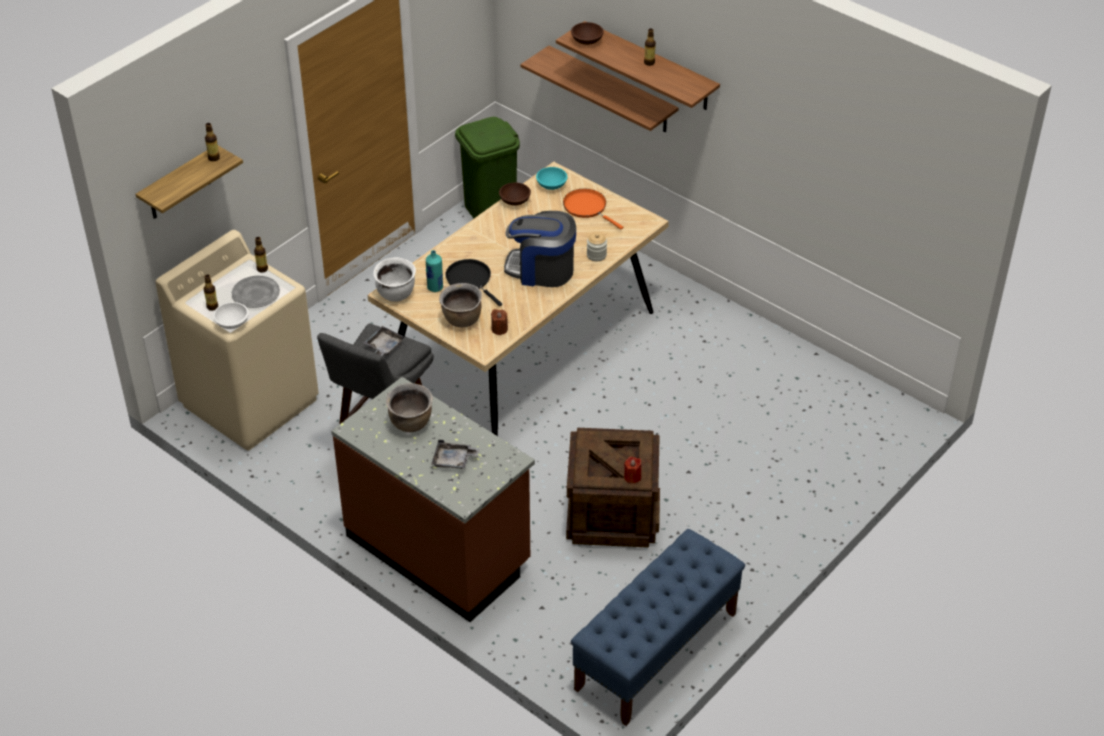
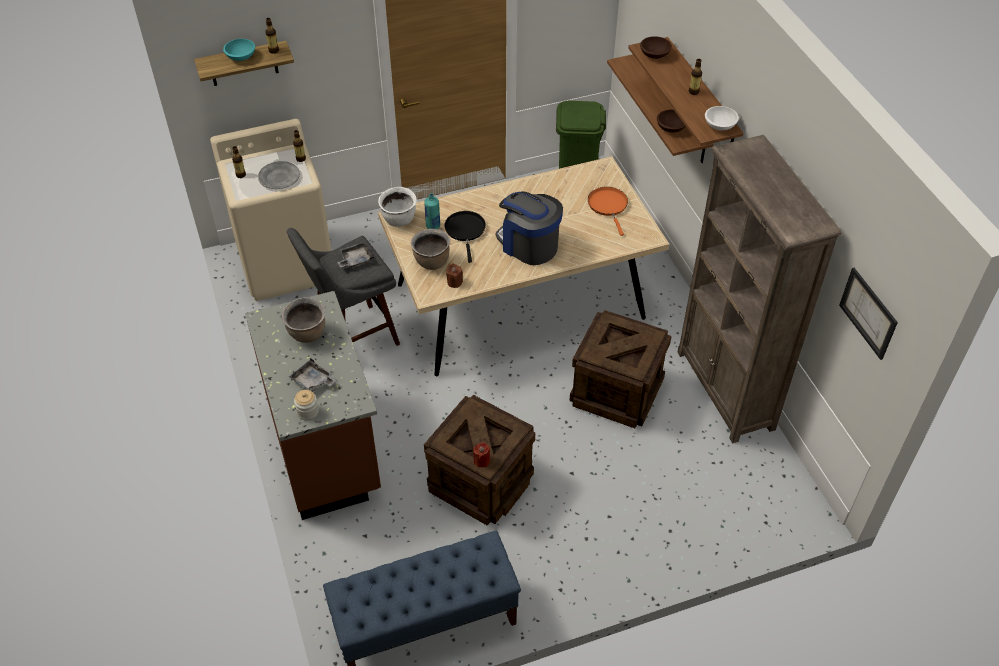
camera: 30 degrees right, 5 degrees up
white bowl [213,302,249,329] -> white bowl moved to [705,106,739,131]
brown bowl [499,182,531,206] -> brown bowl moved to [657,110,686,133]
turquoise bowl [536,167,568,190] -> turquoise bowl moved to [223,39,255,61]
jar [587,233,607,262] -> jar moved to [294,390,319,420]
none -> crate [570,310,671,428]
none -> brown bookcase [678,135,842,443]
none -> picture [839,268,898,360]

